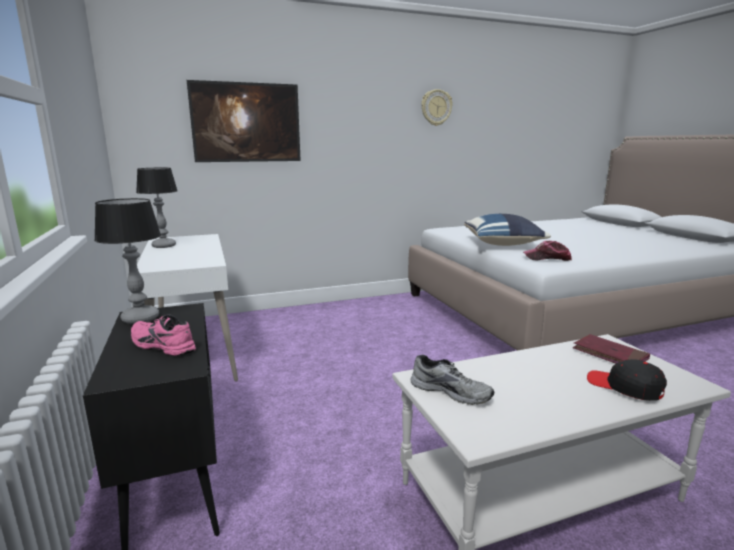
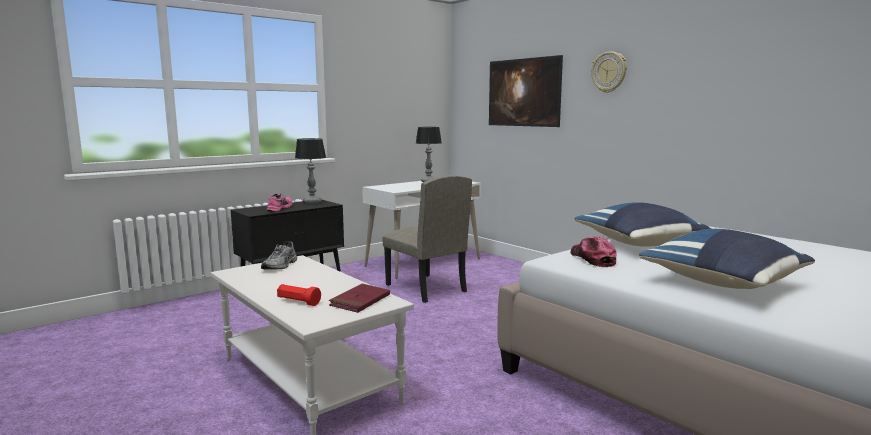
camera: 70 degrees right, 5 degrees down
wall clock [421,89,453,126] -> wall clock moved to [591,51,627,93]
black cap [587,359,667,401] -> red flashlight [277,284,321,306]
none -> beige chair [382,175,472,303]
none -> blue pillow [639,229,815,289]

